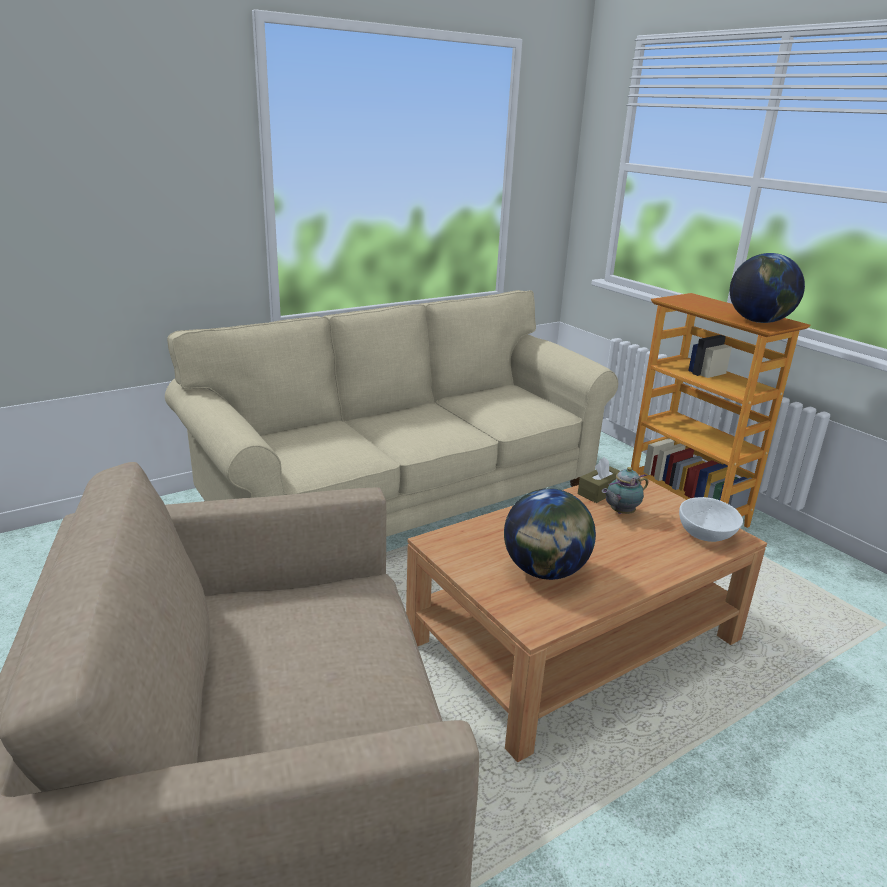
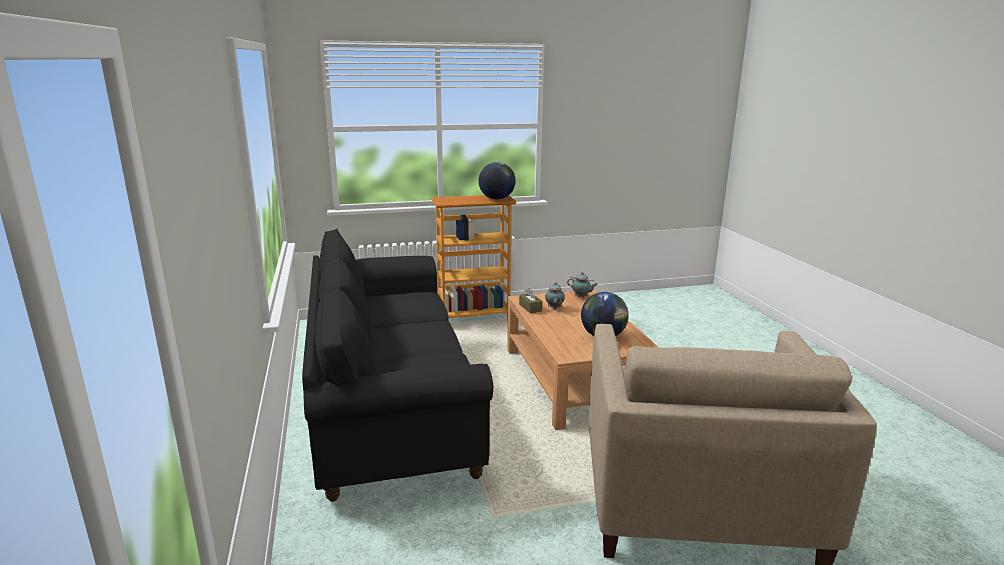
camera: 70 degrees left, 5 degrees down
beige sofa [165,290,618,537] -> black sofa [302,229,493,502]
white bowl [679,497,743,542] -> teapot [567,272,598,298]

